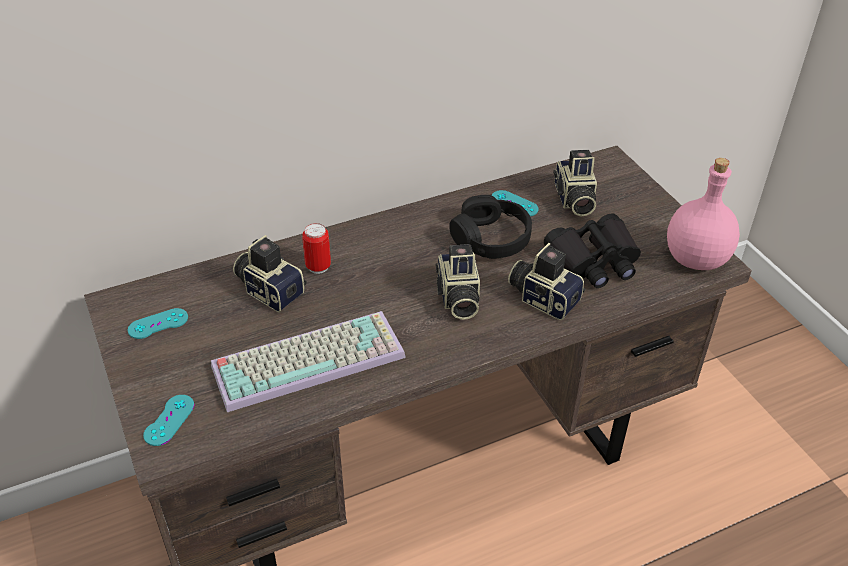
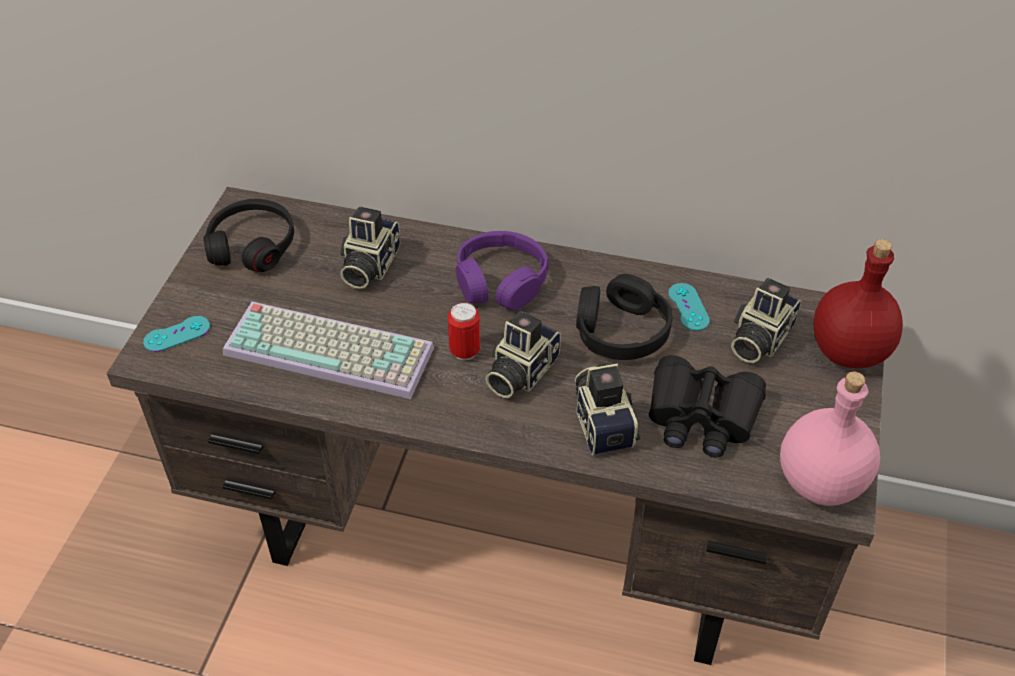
camera: 40 degrees right, 5 degrees up
turquoise game controller [128,308,188,339] -> black headphones [203,199,294,272]
camera [233,235,307,312] -> camera turned 150 degrees counterclockwise [340,207,400,289]
can [302,223,331,274] -> can moved to [448,302,480,360]
none -> purple headphones [456,231,548,310]
none -> red bottle [813,239,903,368]

